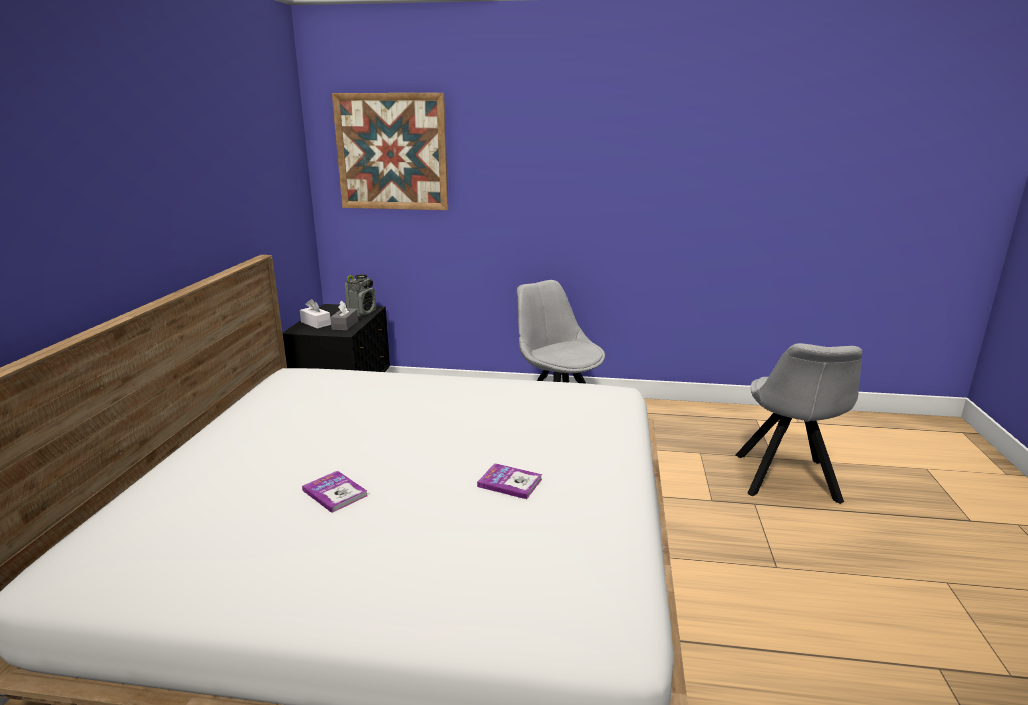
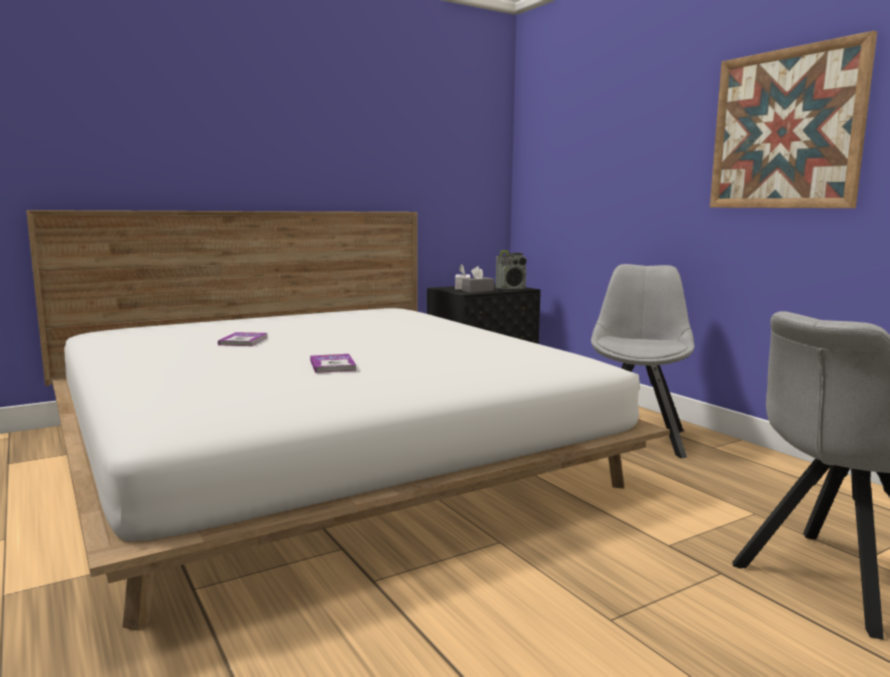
camera: 50 degrees right, 10 degrees down
picture [332,93,448,210] -> picture moved to [710,31,877,208]

